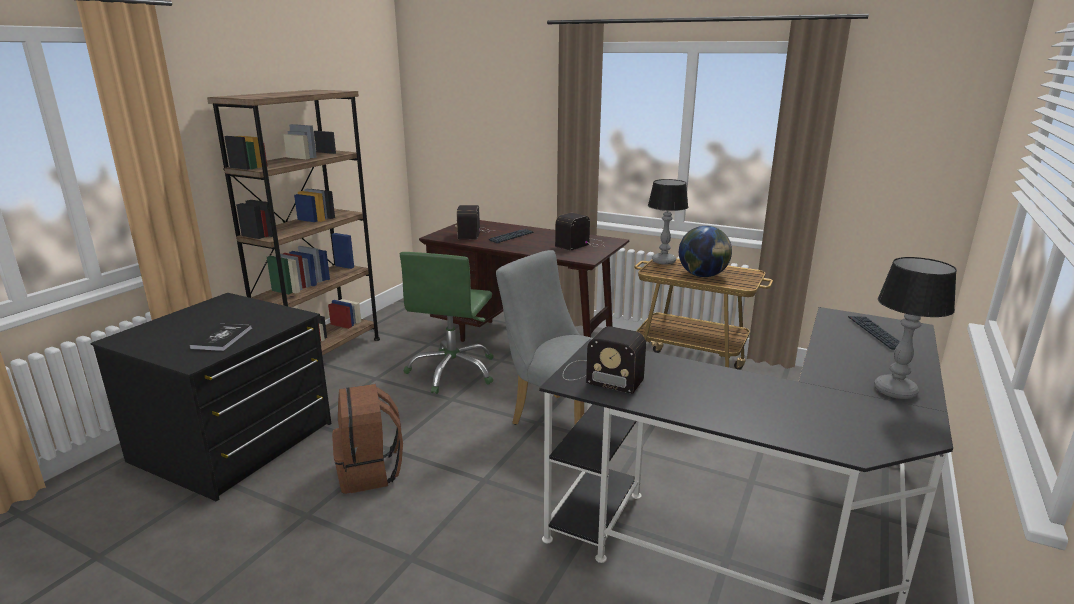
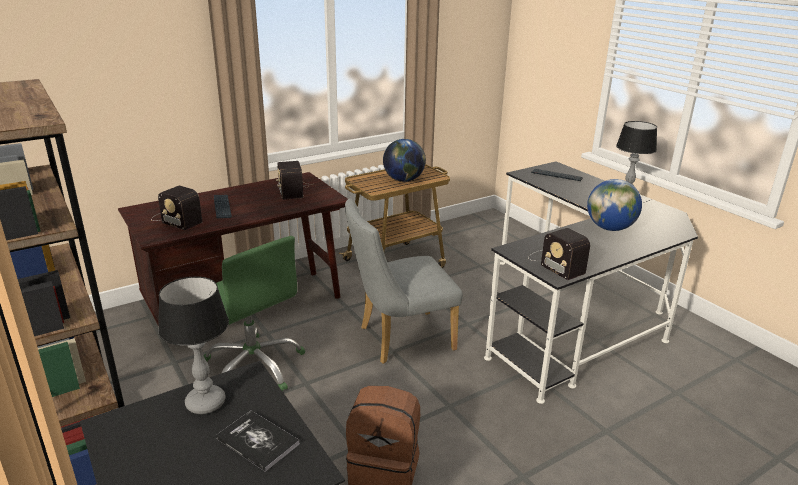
camera: 60 degrees left, 5 degrees up
radio [563,326,646,394] -> radio turned 90 degrees clockwise [528,228,590,280]
table lamp [648,179,688,265] -> table lamp moved to [158,276,229,414]
none -> globe [587,179,642,231]

